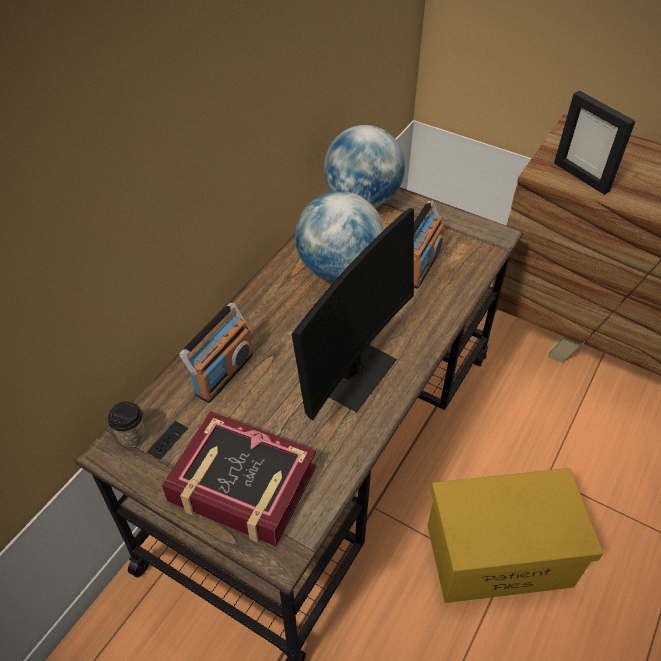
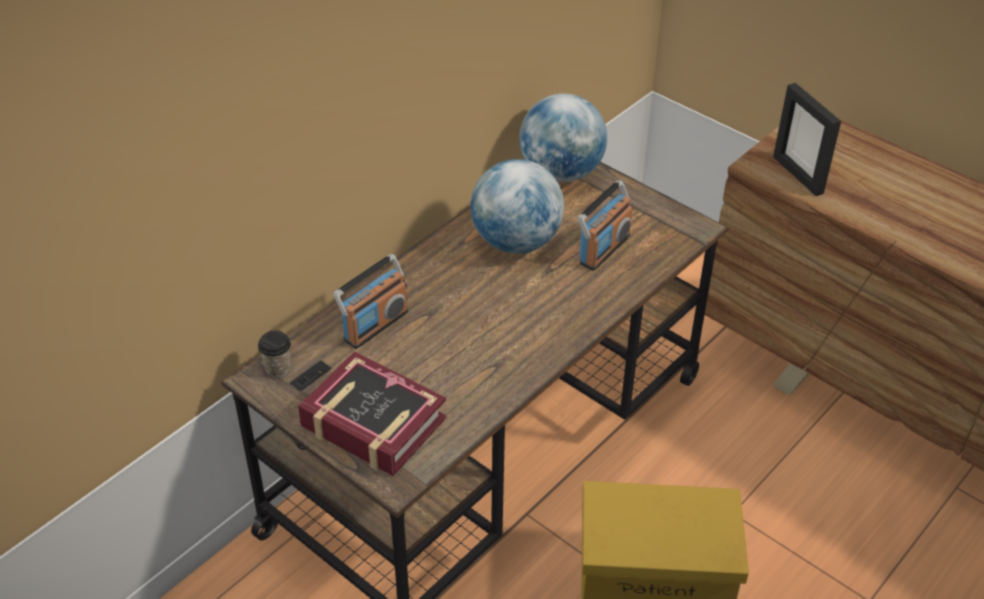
camera: 10 degrees right, 5 degrees down
monitor [292,208,414,420] -> none

